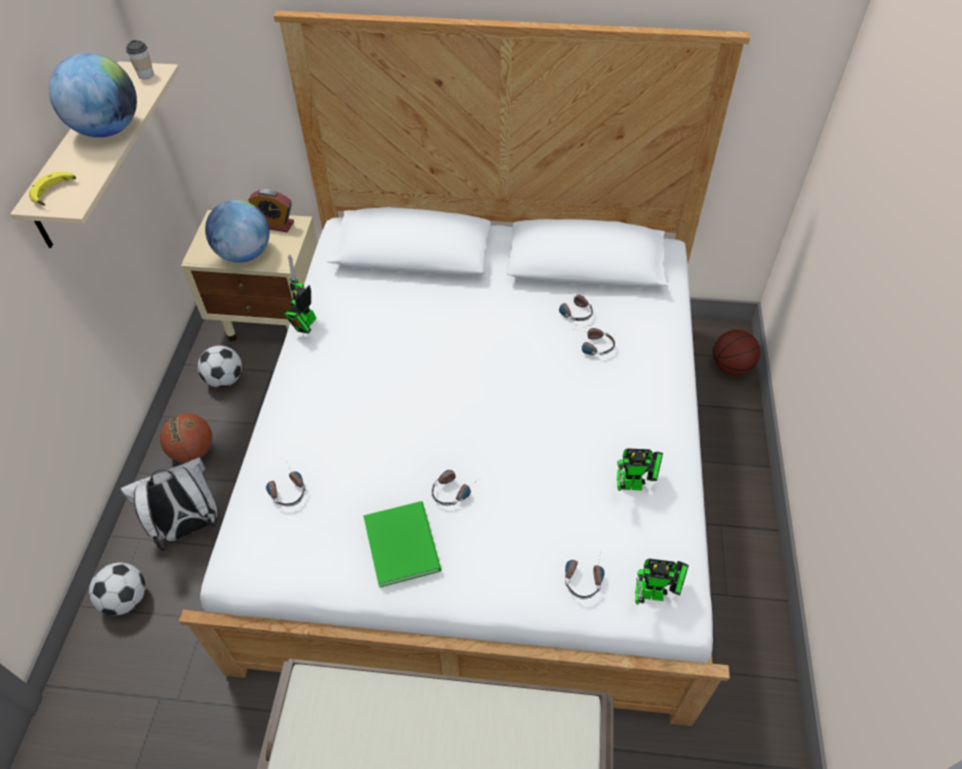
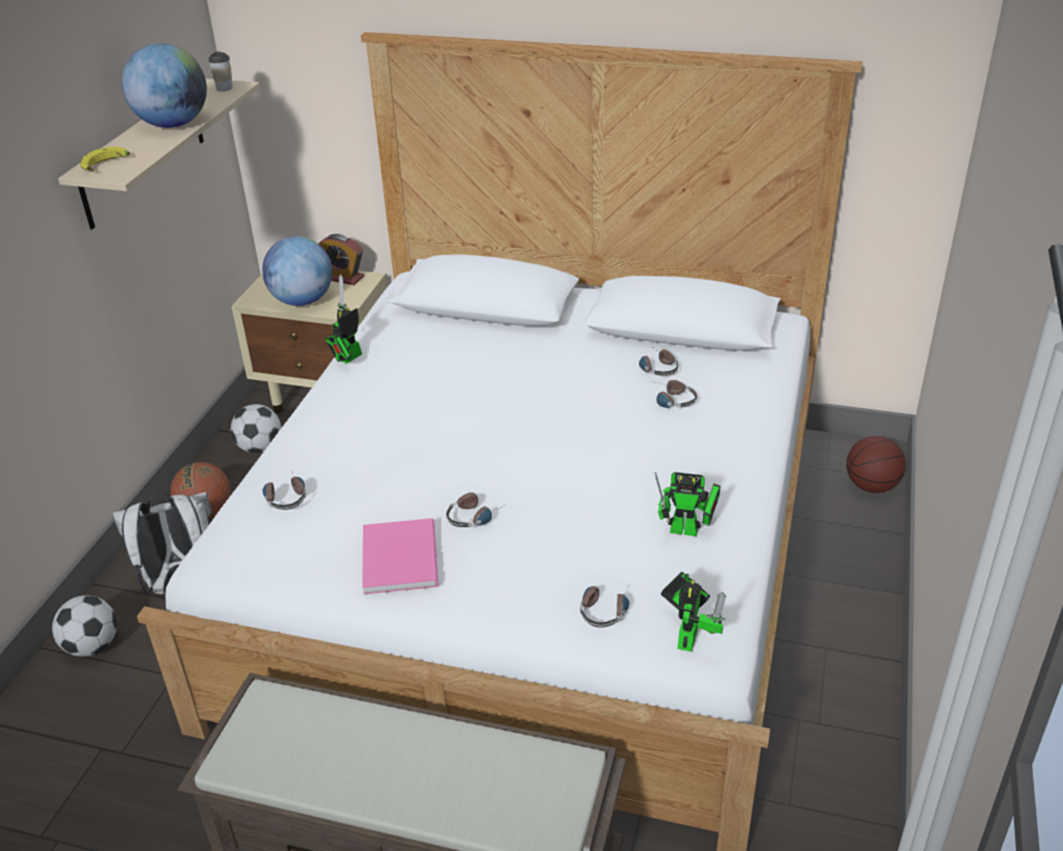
camera: 10 degrees right, 15 degrees down
green book [363,501,441,588] -> pink book [362,518,438,594]
toy robot [635,559,689,605] -> toy robot turned 90 degrees counterclockwise [661,572,726,652]

